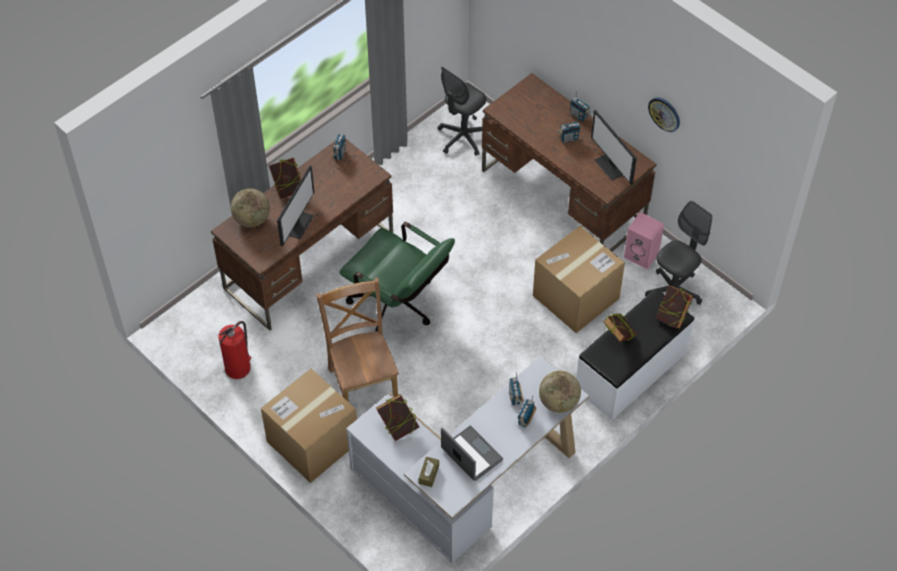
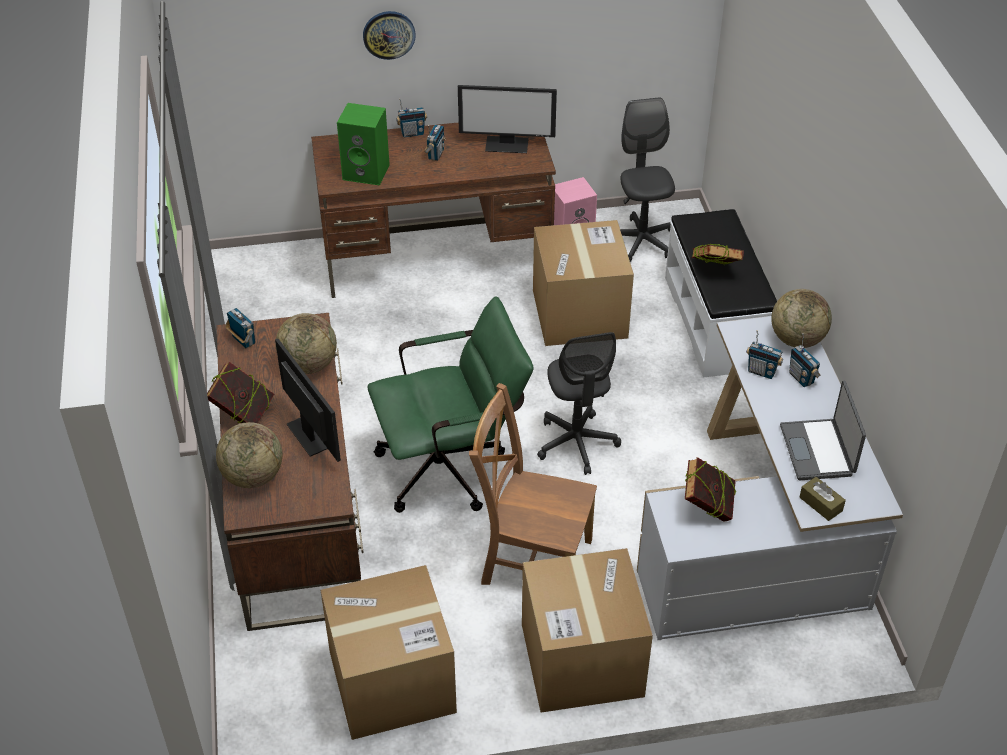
camera: 55 degrees left, 10 degrees down
fire extinguisher [218,321,251,379] -> cardboard box [321,565,457,740]
grey office chair [438,66,486,156] -> grey office chair moved to [537,332,621,475]
laptop [441,426,503,481] -> laptop turned 90 degrees counterclockwise [780,381,866,480]
wall clock [648,97,680,132] -> wall clock moved to [363,11,416,60]
book [656,285,693,329] -> none
none -> globe [275,313,337,374]
none -> green speaker [337,103,390,186]

